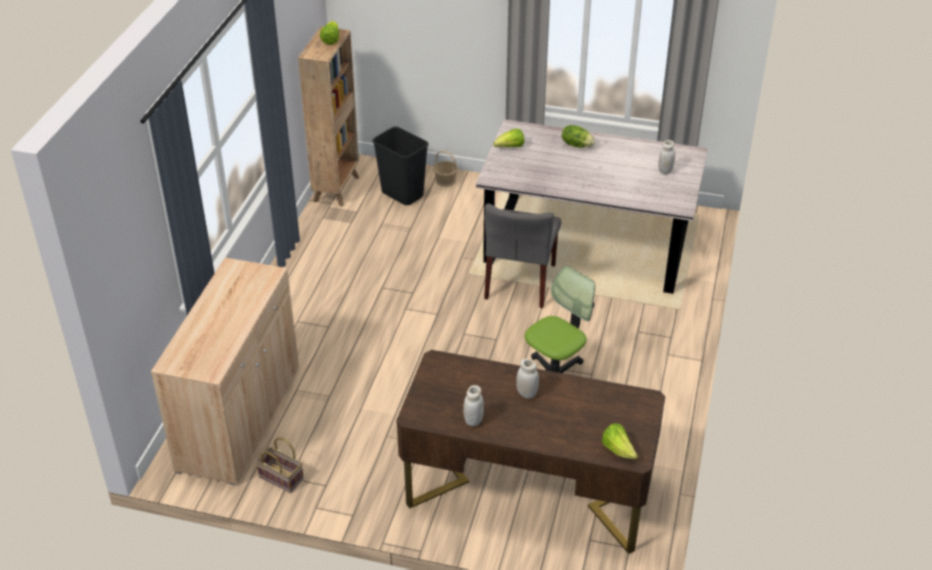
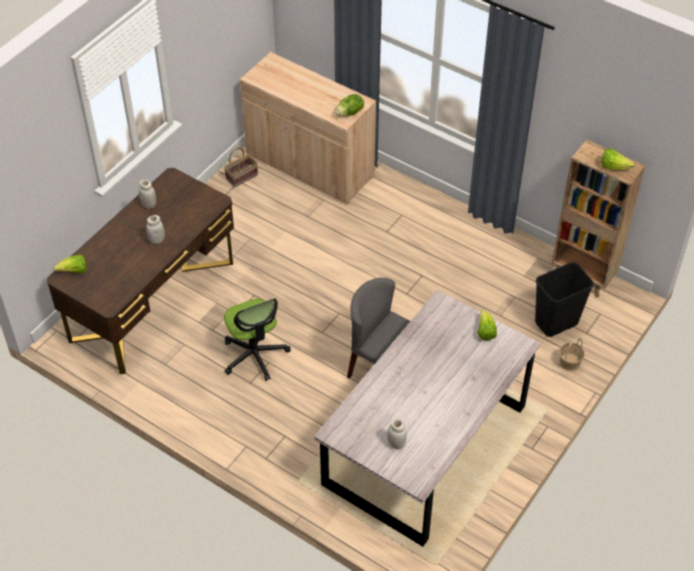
camera: 110 degrees right, 10 degrees up
lettuce [562,125,595,148] -> lettuce moved to [335,94,364,116]

